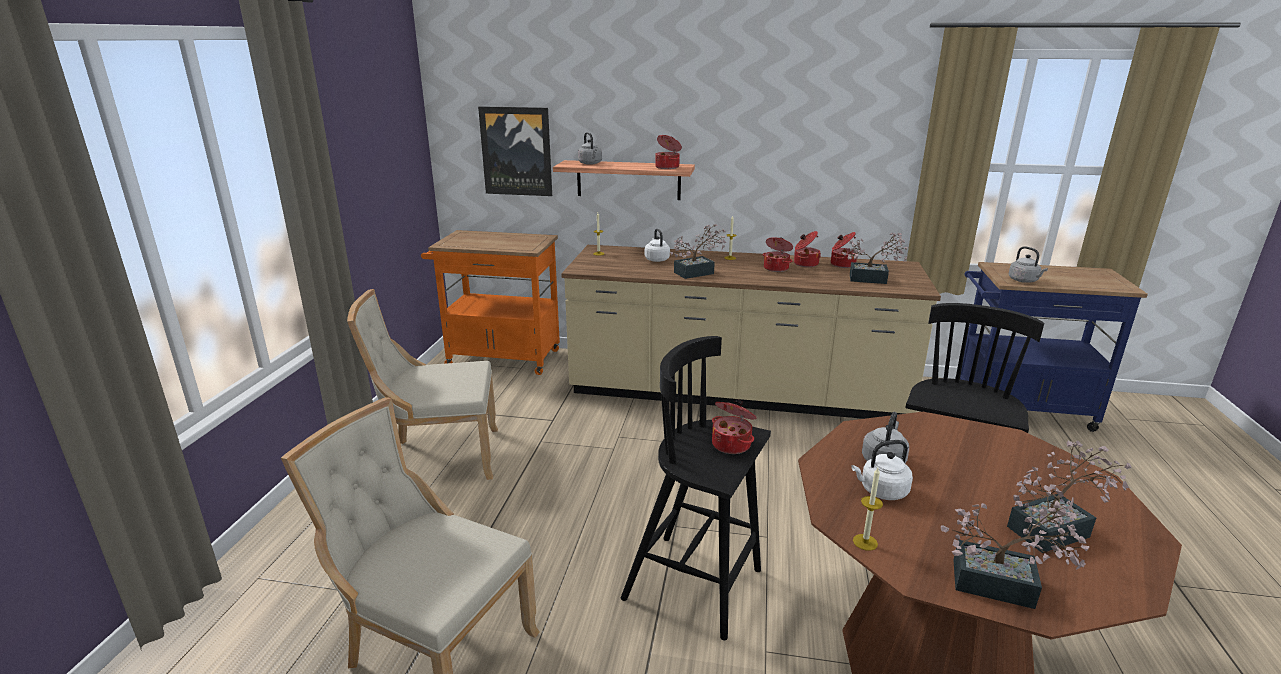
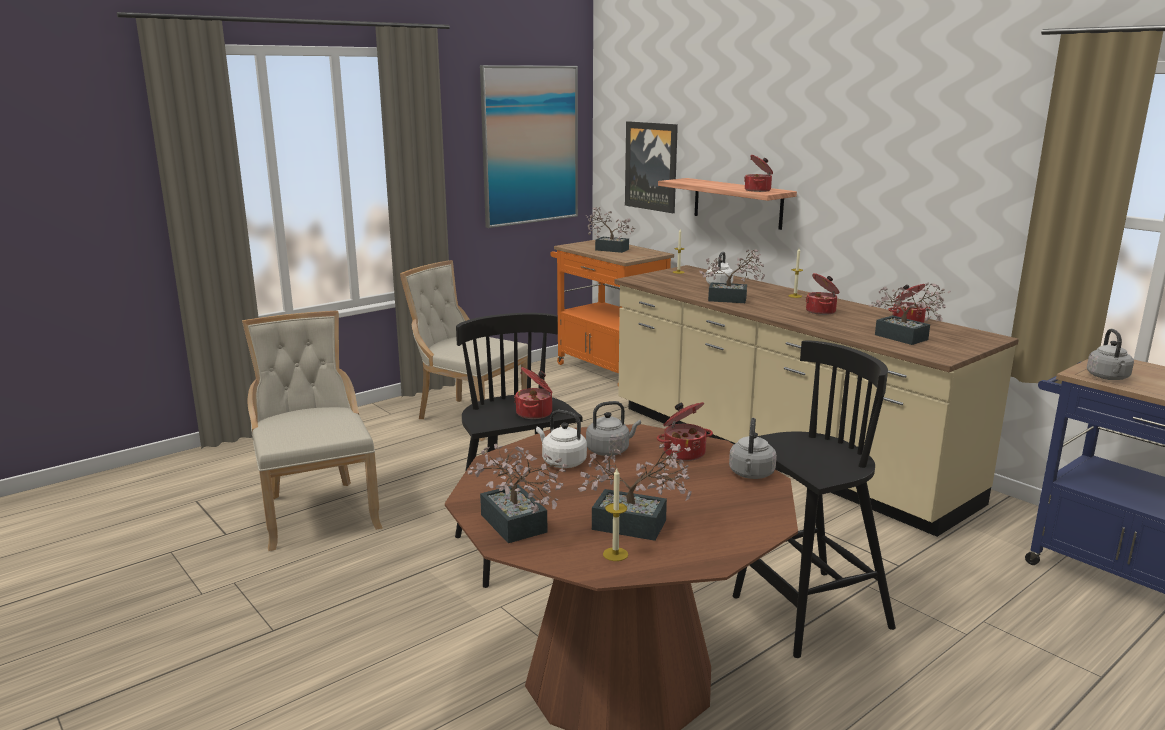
camera: 40 degrees right, 5 degrees down
grey kettle [578,132,602,165] -> grey kettle moved to [729,418,777,479]
cooking pot [794,231,821,267] -> cooking pot moved to [657,402,713,461]
candle [853,468,883,551] -> candle moved to [603,468,628,561]
none -> picture [480,65,578,228]
none -> potted plant [586,207,635,253]

